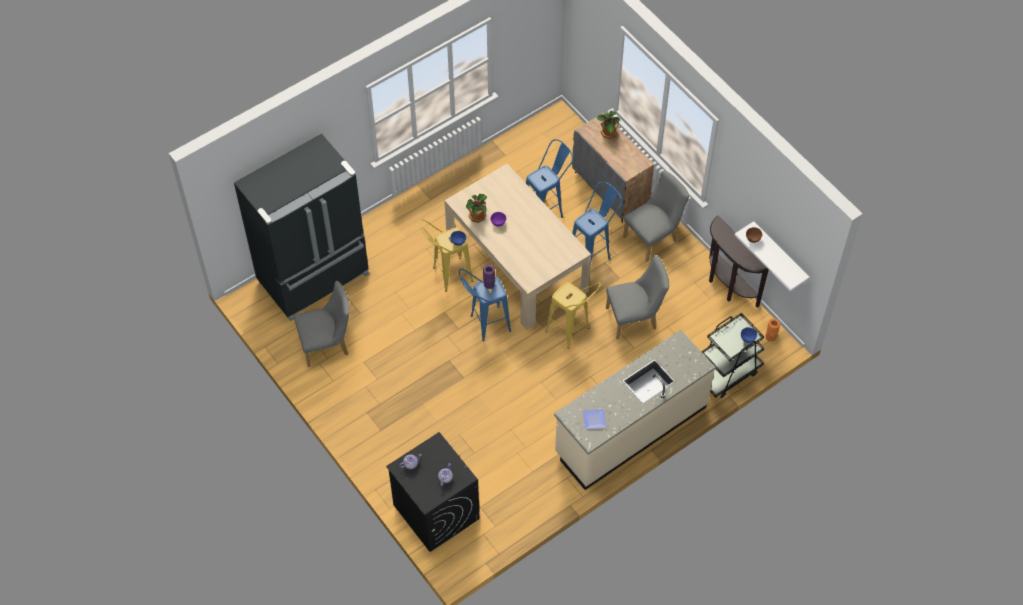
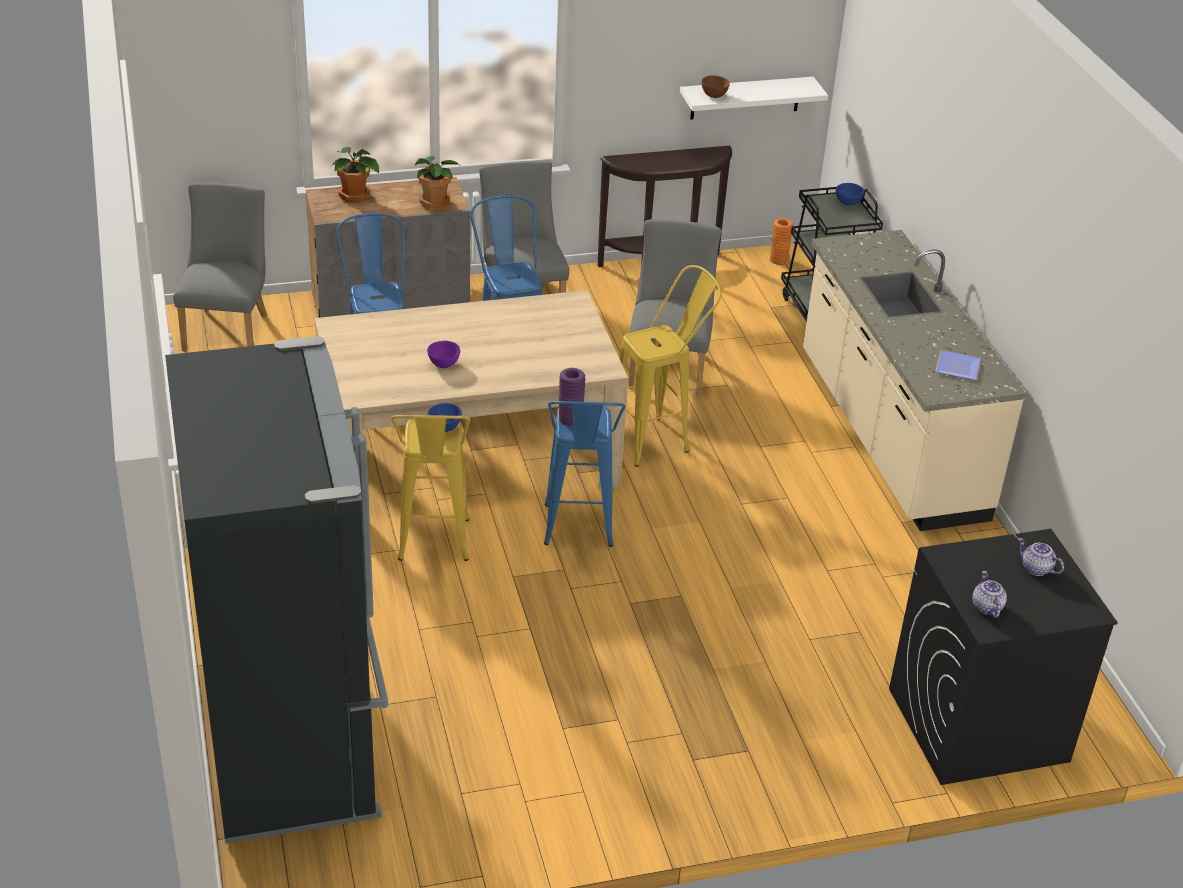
camera: 70 degrees left, 20 degrees down
grey chair [294,281,350,367] -> grey chair moved to [173,182,267,352]
potted plant [466,194,487,223] -> potted plant moved to [415,156,459,210]

